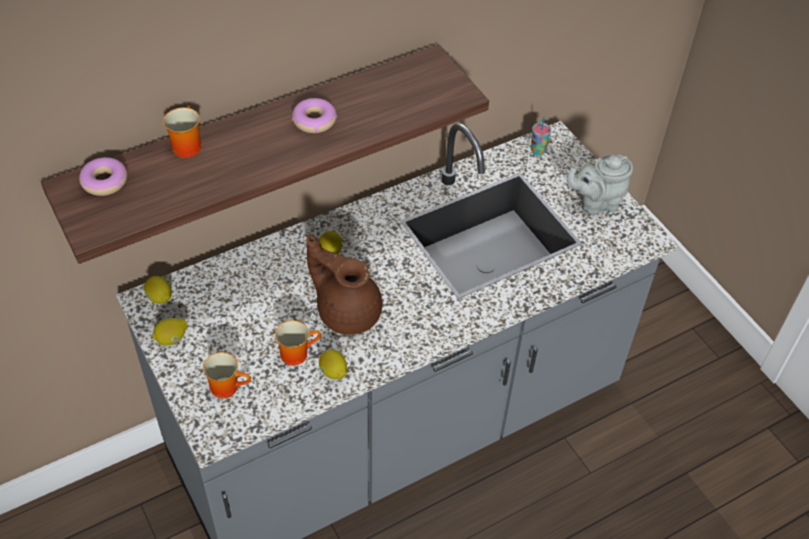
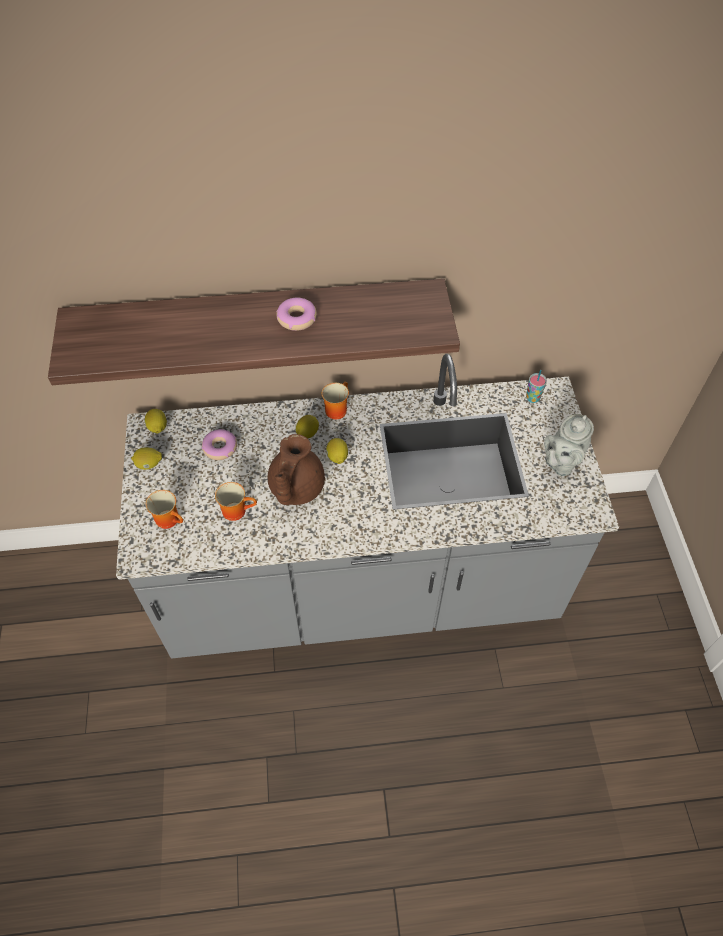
camera: 25 degrees right, 5 degrees up
donut [79,157,127,196] -> donut moved to [202,429,237,460]
mug [163,106,201,158] -> mug moved to [322,382,349,420]
brown teapot [306,235,382,335] -> brown teapot turned 135 degrees counterclockwise [267,434,325,505]
lemon [319,349,347,379] -> lemon moved to [326,438,348,464]
grey teapot [566,154,633,215] -> grey teapot turned 60 degrees counterclockwise [544,414,594,476]

